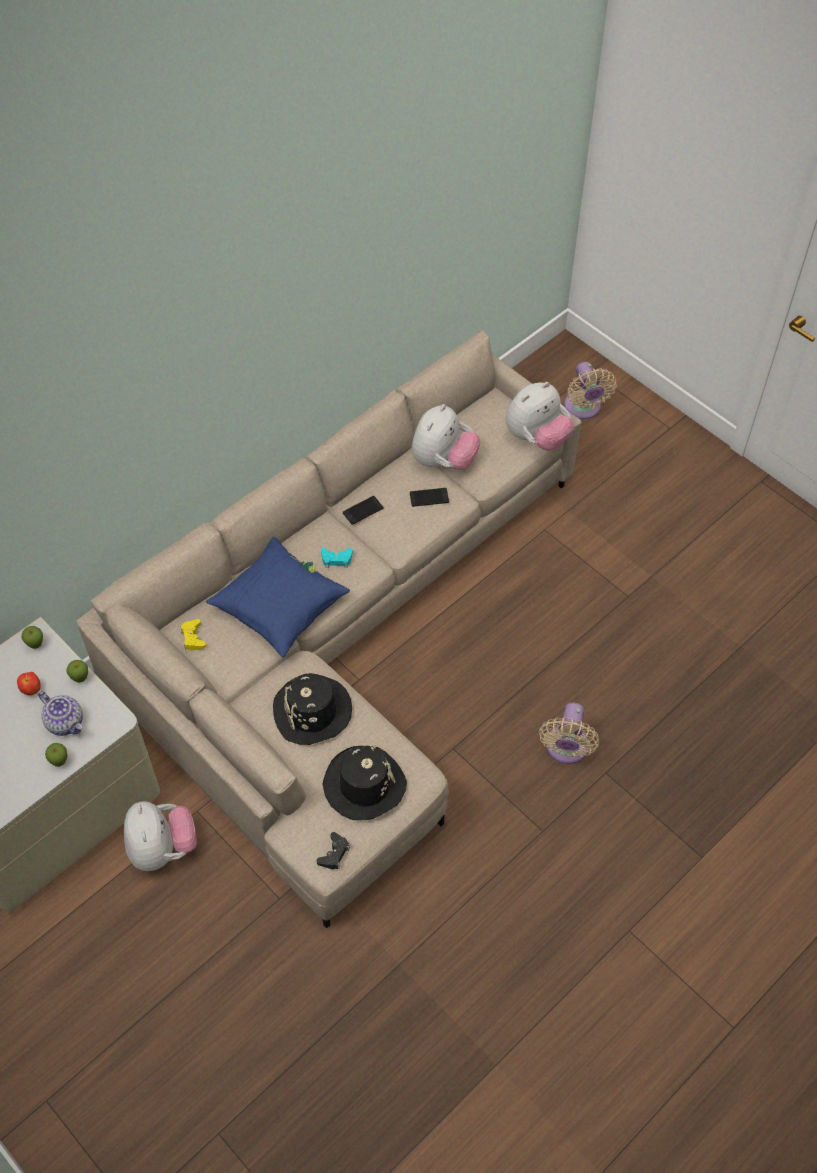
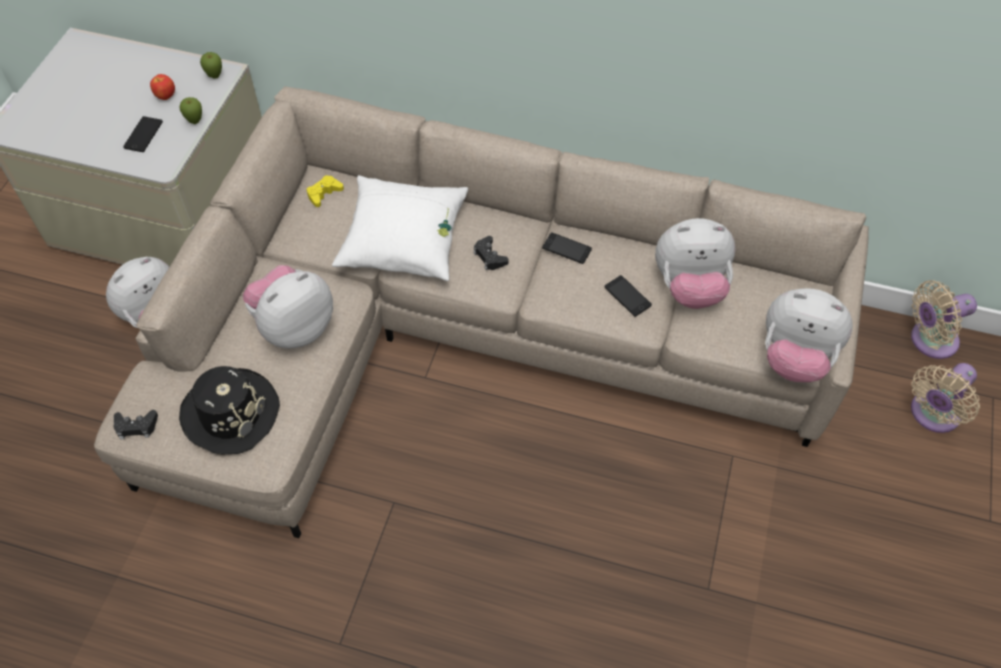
camera: 60 degrees right, 0 degrees up
teapot [38,691,83,736] -> phone [123,116,163,152]
apple [45,743,67,767] -> none
blue pillow [206,537,350,658] -> white pillow [332,175,468,281]
black hat [273,673,352,745] -> plush toy [243,265,333,348]
turquoise game controller [321,547,353,568] -> black game controller [473,236,509,270]
beige fan [539,702,599,764] -> beige fan moved to [911,280,977,359]

